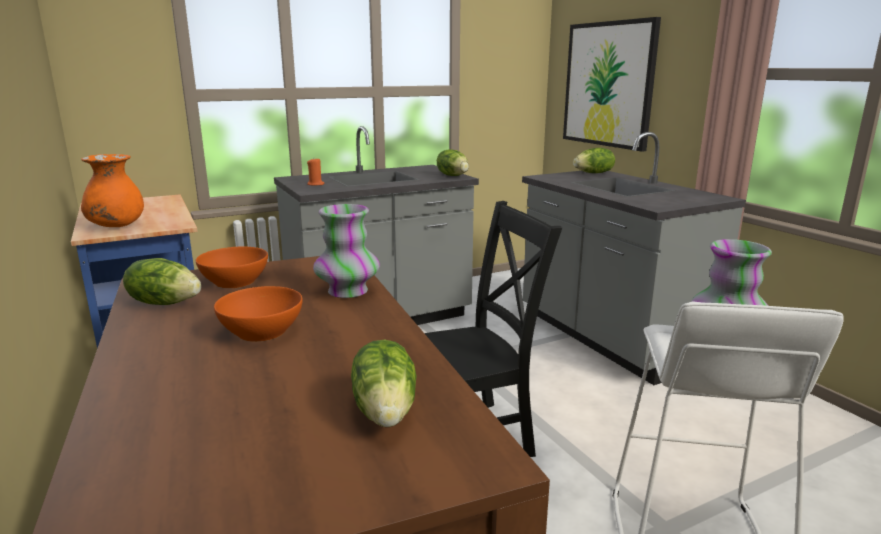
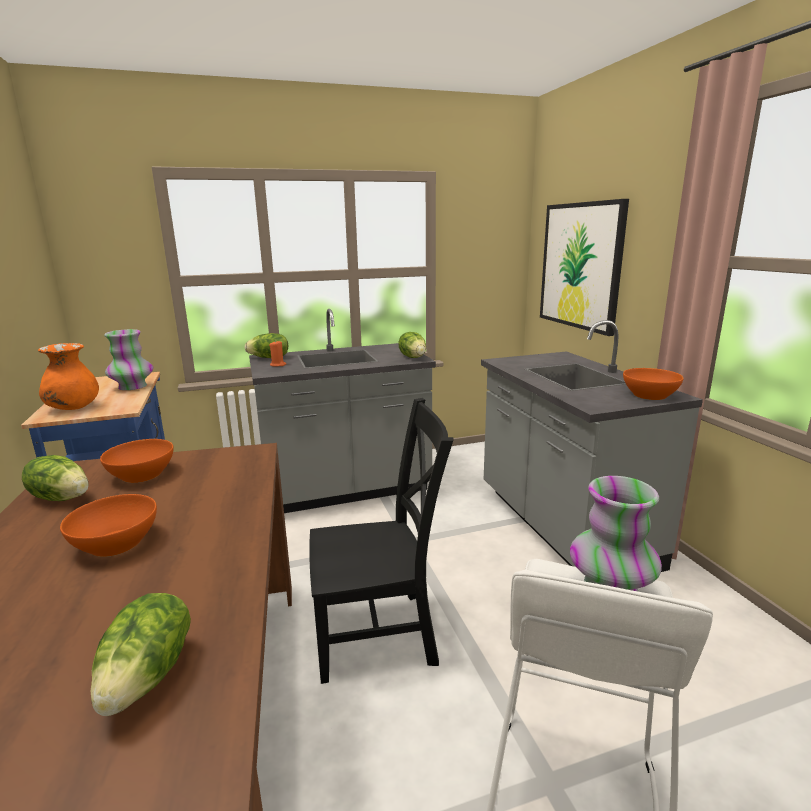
camera: 10 degrees right, 0 degrees up
vase [313,204,380,298] -> vase moved to [104,329,153,390]
lettuce [573,148,615,173] -> lettuce moved to [244,333,288,358]
none -> orange bowl [623,368,684,400]

